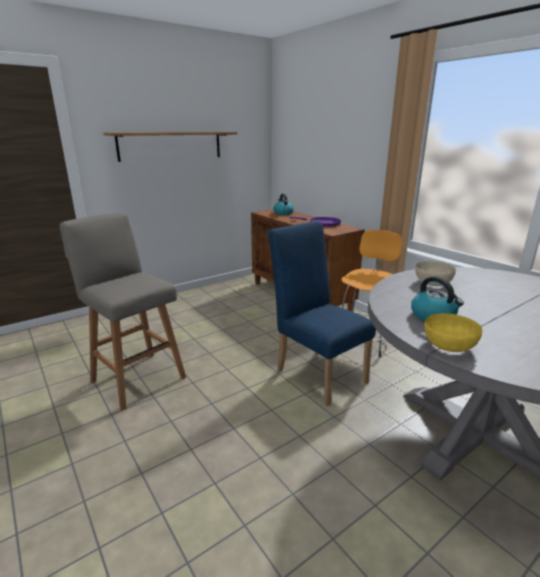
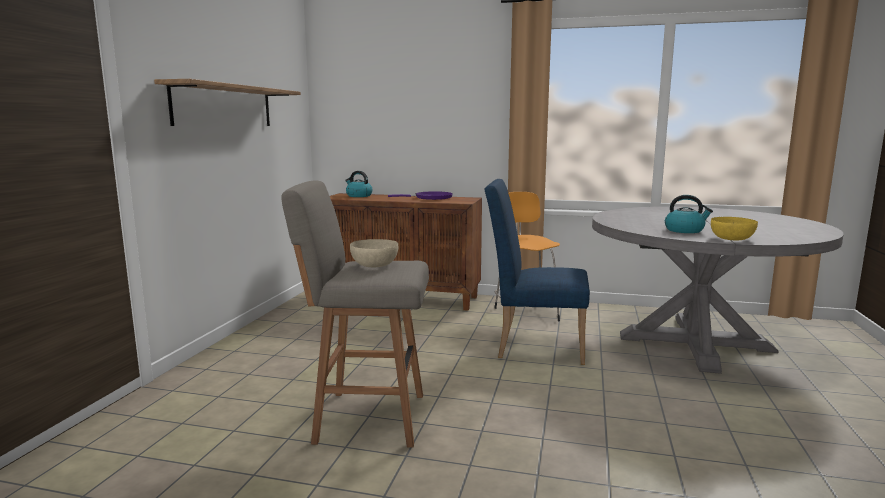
camera: 40 degrees left, 10 degrees down
beige bowl [415,261,456,286] -> beige bowl moved to [350,239,398,267]

